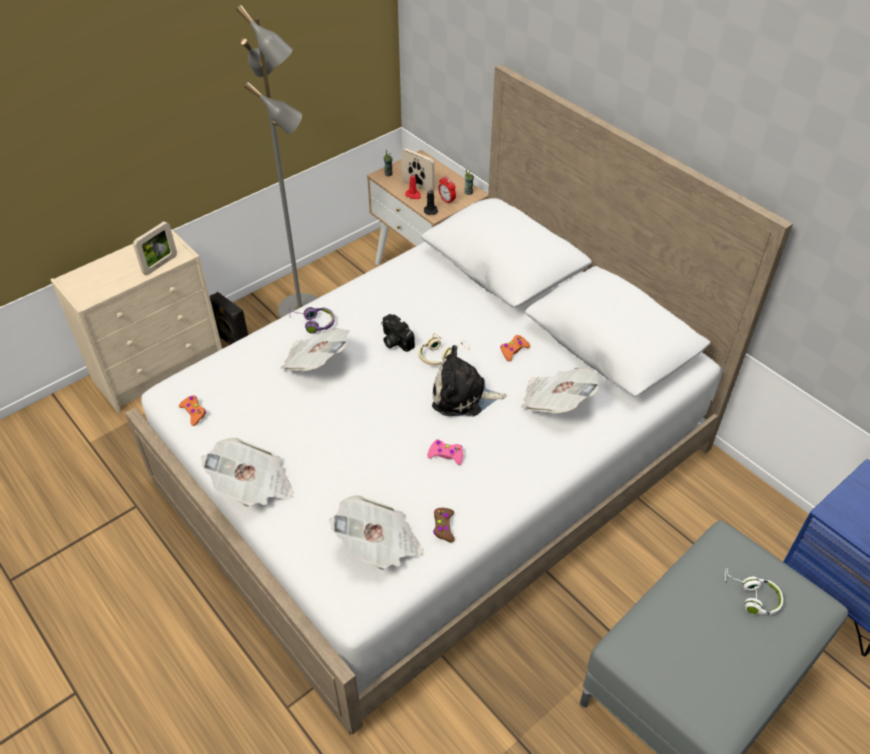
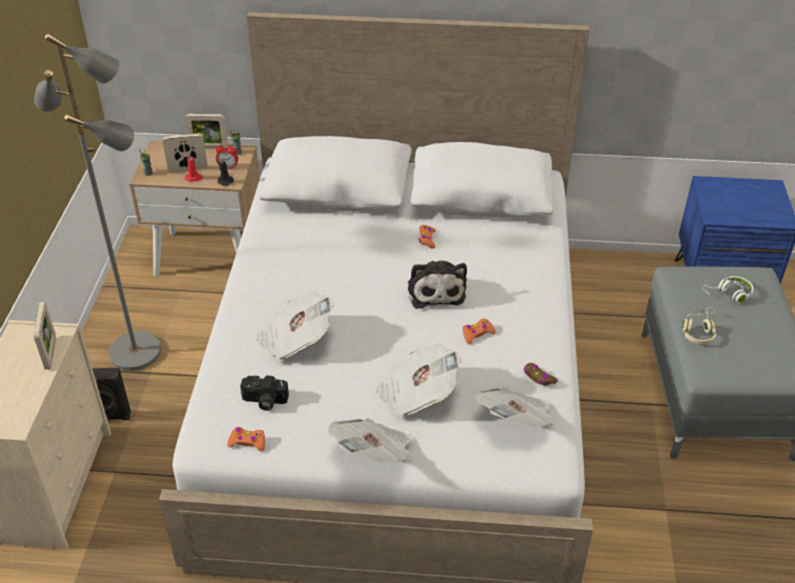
camera: 45 degrees left, 5 degrees down
purple headphones [289,307,334,334] -> none
camera [381,314,415,352] -> camera moved to [240,375,289,411]
beige headphones [419,333,470,366] -> beige headphones moved to [682,307,716,344]
pink game controller [427,440,463,465] -> orange game controller [463,318,496,344]
plush toy [432,345,507,416] -> plush toy turned 60 degrees counterclockwise [408,261,467,309]
newspaper [521,368,599,413] -> newspaper moved to [376,343,462,418]
none -> picture frame [185,114,228,149]

